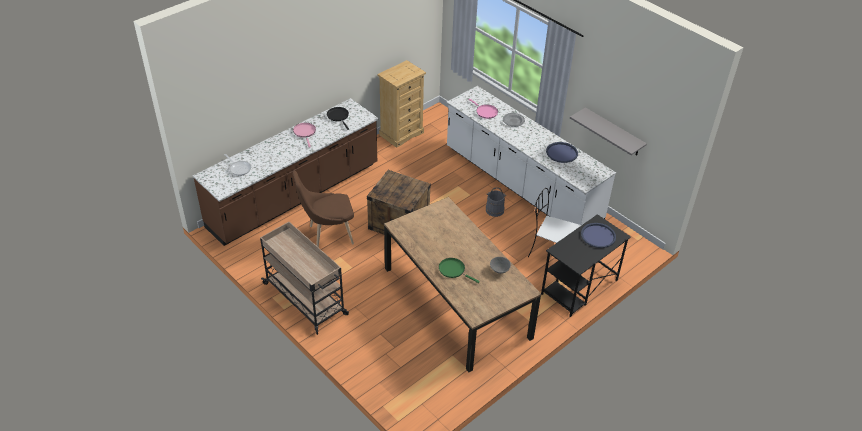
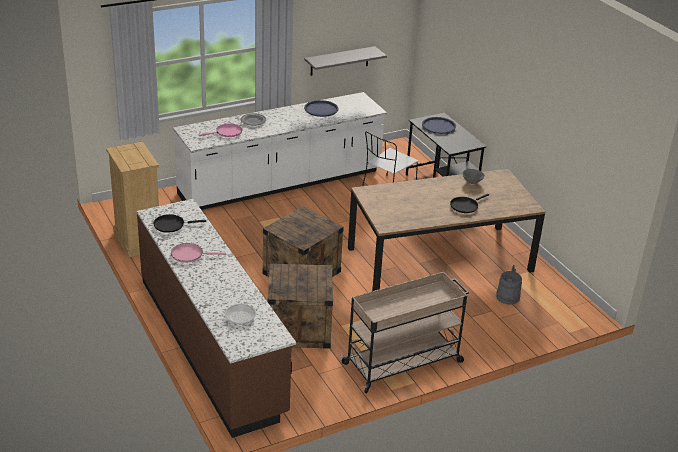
camera: 75 degrees left, 10 degrees down
brown chair [292,171,354,247] -> crate [268,264,333,349]
green frying pan [439,258,480,283] -> black frying pan [450,194,489,213]
grey bucket [486,187,506,217] -> grey bucket moved to [496,265,522,304]

